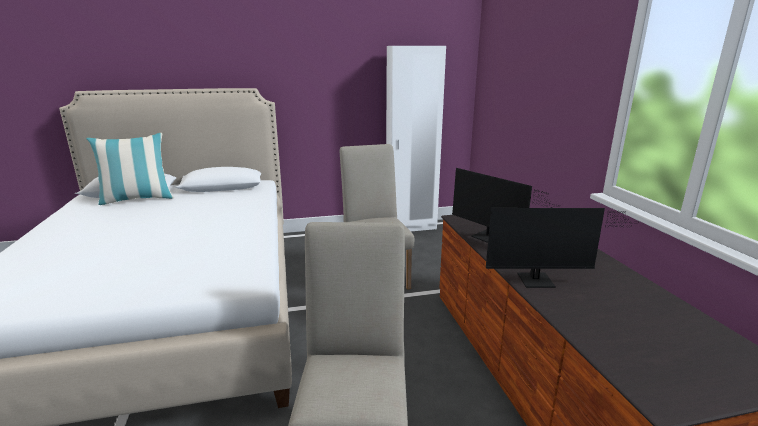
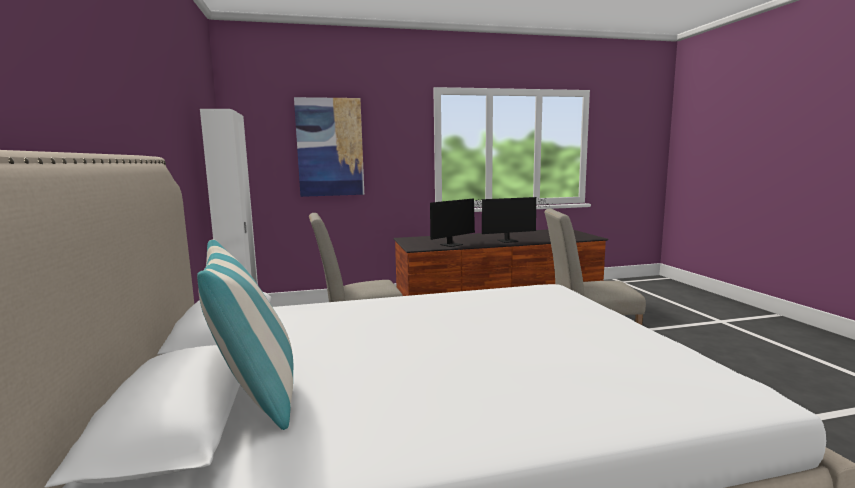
camera: 90 degrees left, 10 degrees down
monitor [486,208,639,288] -> monitor turned 75 degrees clockwise [482,197,552,243]
none -> picture [294,97,364,197]

